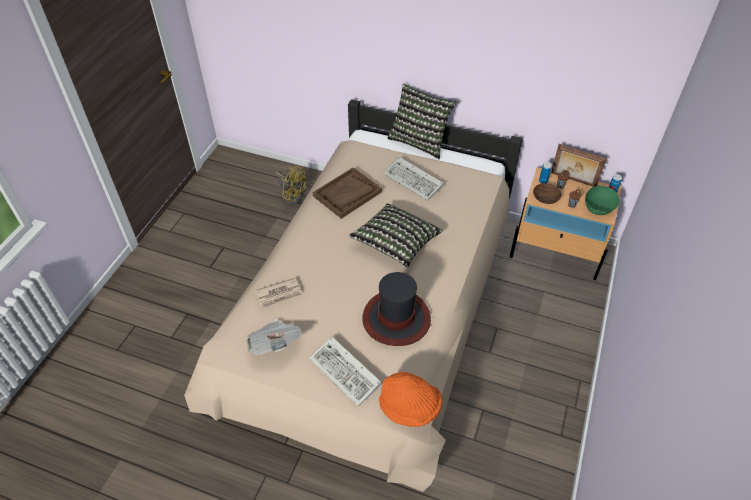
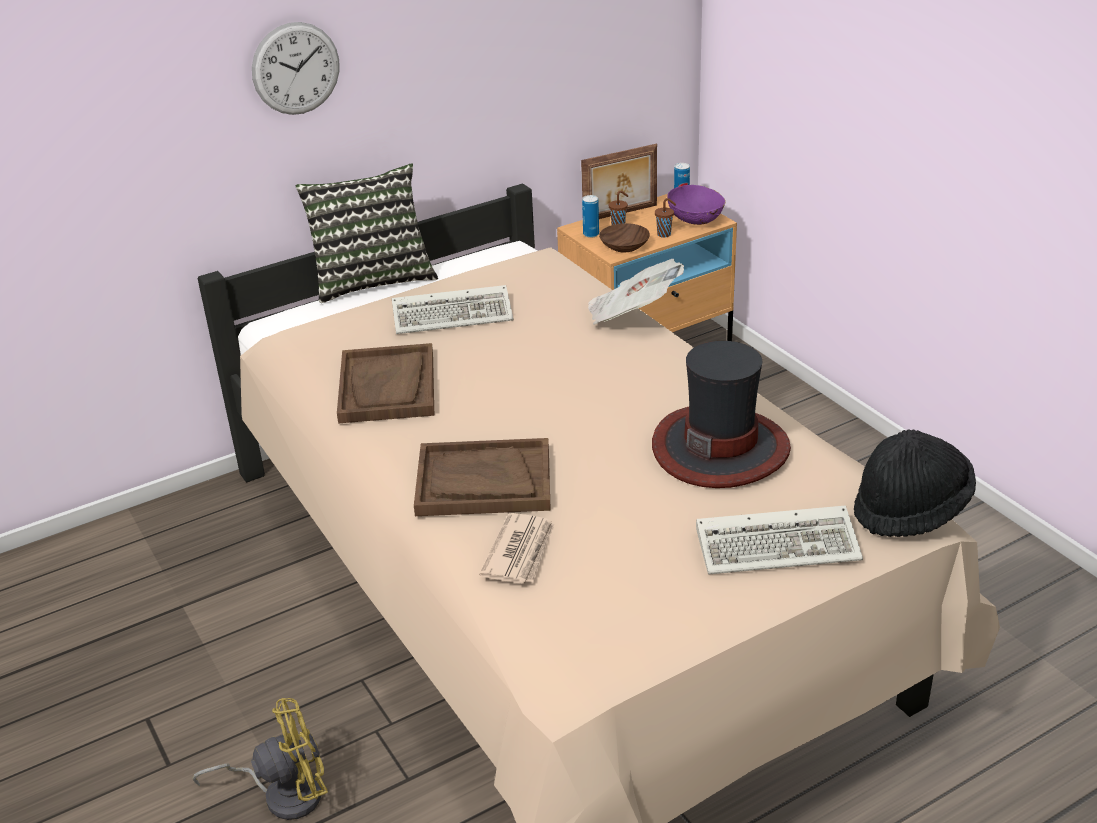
camera: 50 degrees left, 15 degrees down
newspaper [247,319,302,355] -> newspaper moved to [588,259,684,325]
yellow fan [275,166,306,205] -> yellow fan moved to [192,698,328,820]
pillow [349,203,443,267] -> none
orange hat [379,372,442,427] -> black hat [854,429,976,537]
green bowl [585,186,620,215] -> purple bowl [667,185,725,225]
none -> wall clock [252,22,339,115]
none -> brown tray [414,438,551,516]

